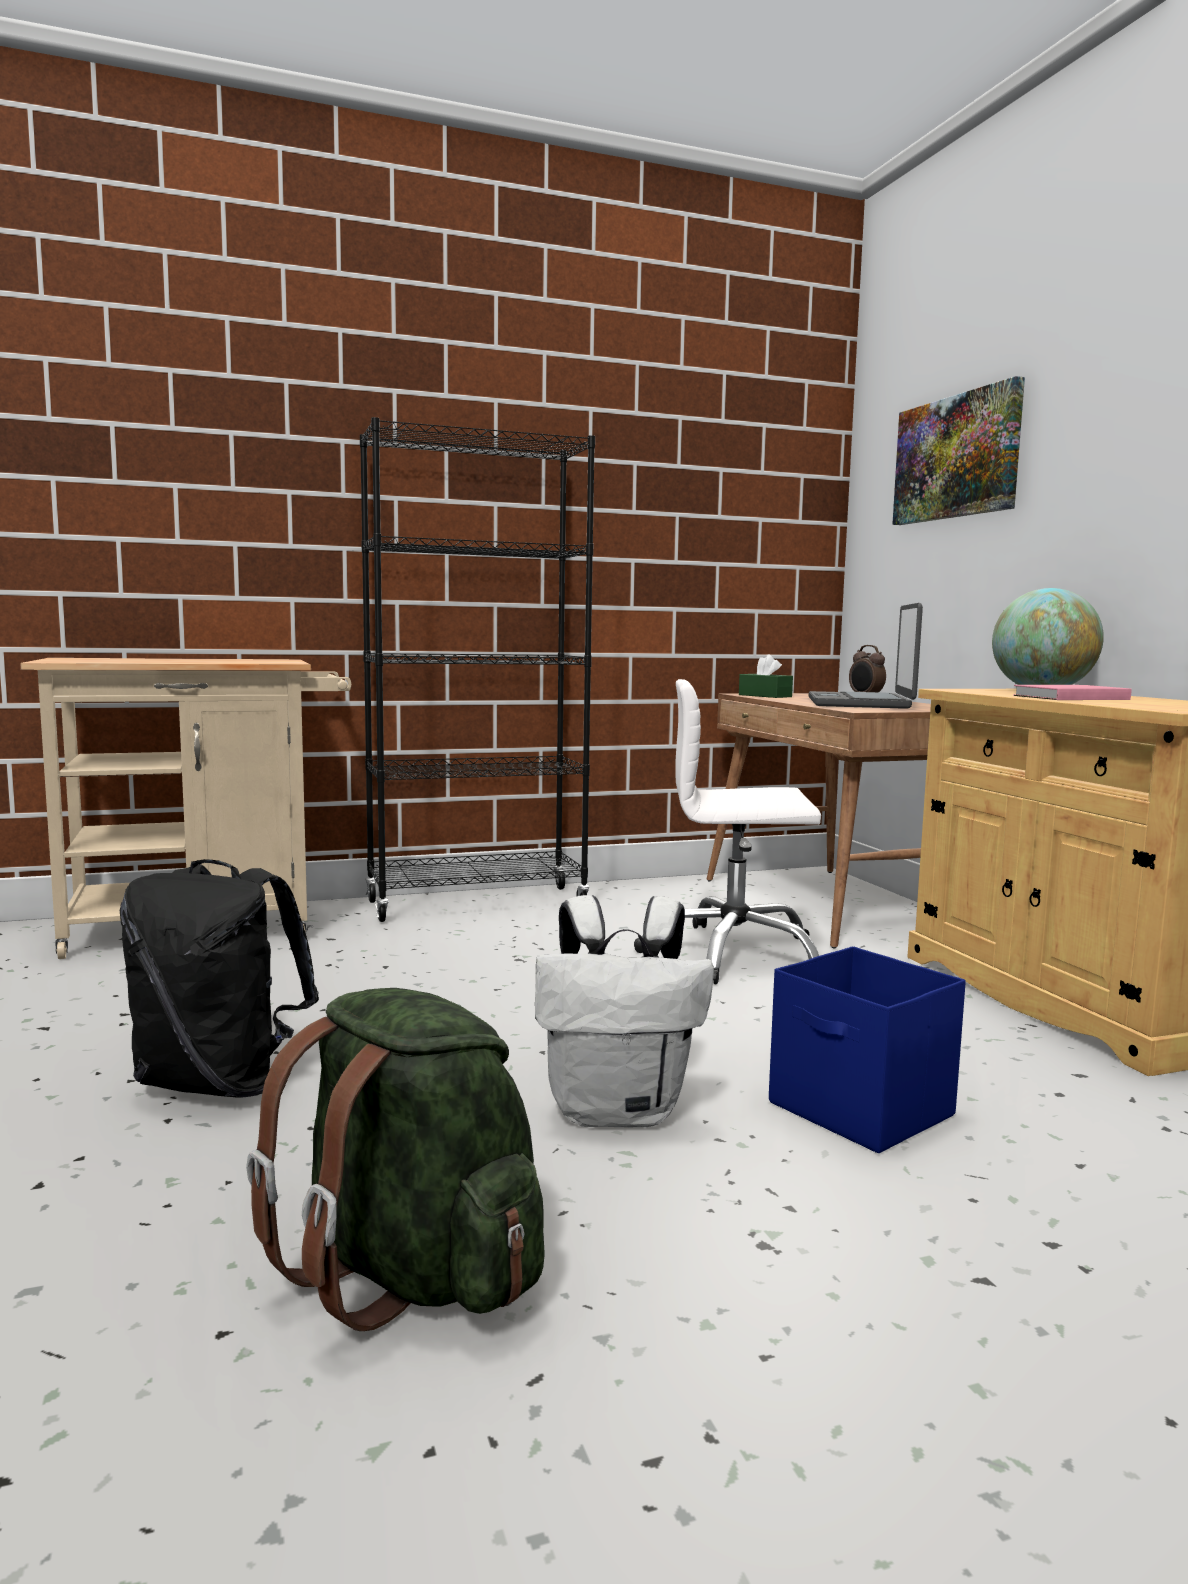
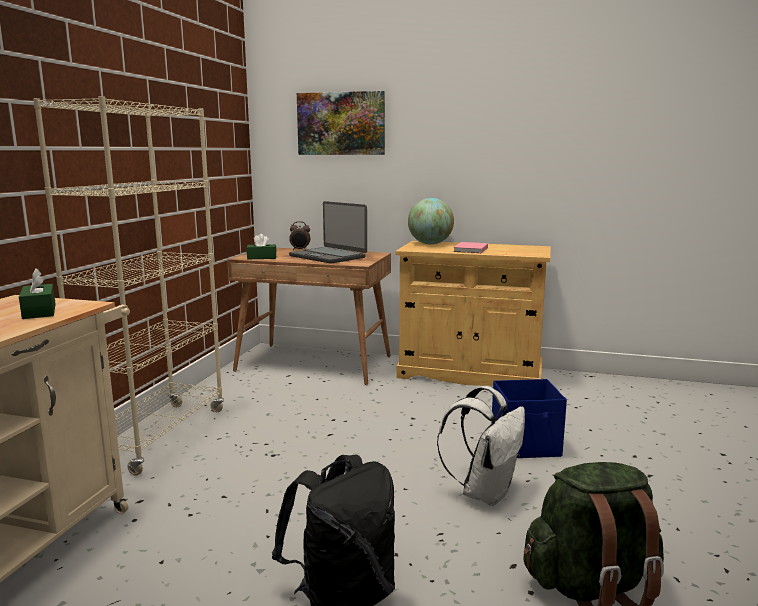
camera: 55 degrees left, 5 degrees up
black bookcase [360,417,595,922] -> beige bookcase [33,96,224,475]
white office chair [634,679,821,984] -> none
none -> green tissue box [19,268,56,319]

